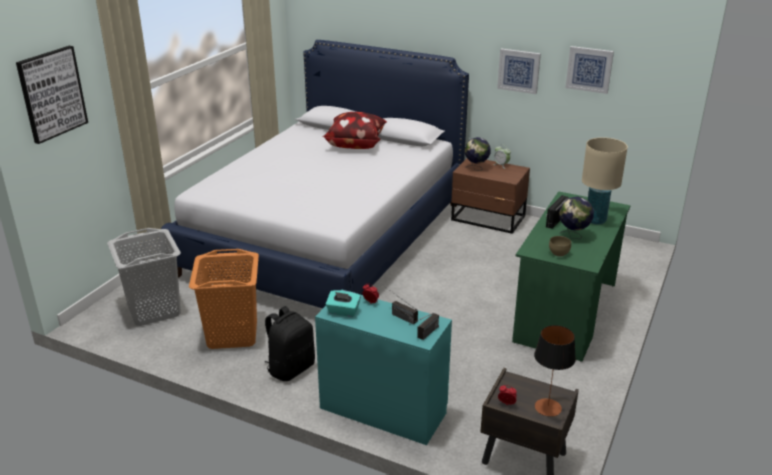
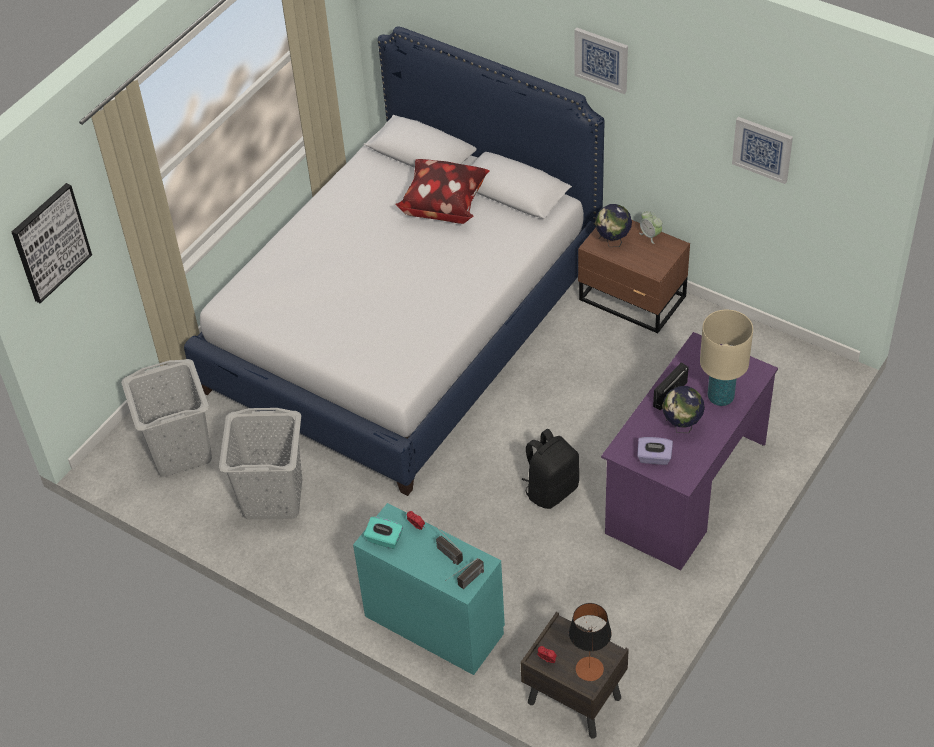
camera: 10 degrees right, 20 degrees up
orange laundry basket [189,249,259,349] -> grey laundry basket [219,408,302,519]
black backpack [265,306,315,381] -> black backpack moved to [521,429,579,509]
picture [497,49,541,94] -> picture moved to [574,28,628,94]
green desk [512,191,631,361] -> purple desk [601,332,778,570]
brown bowl [549,236,571,257] -> purple tissue box [637,437,673,465]

